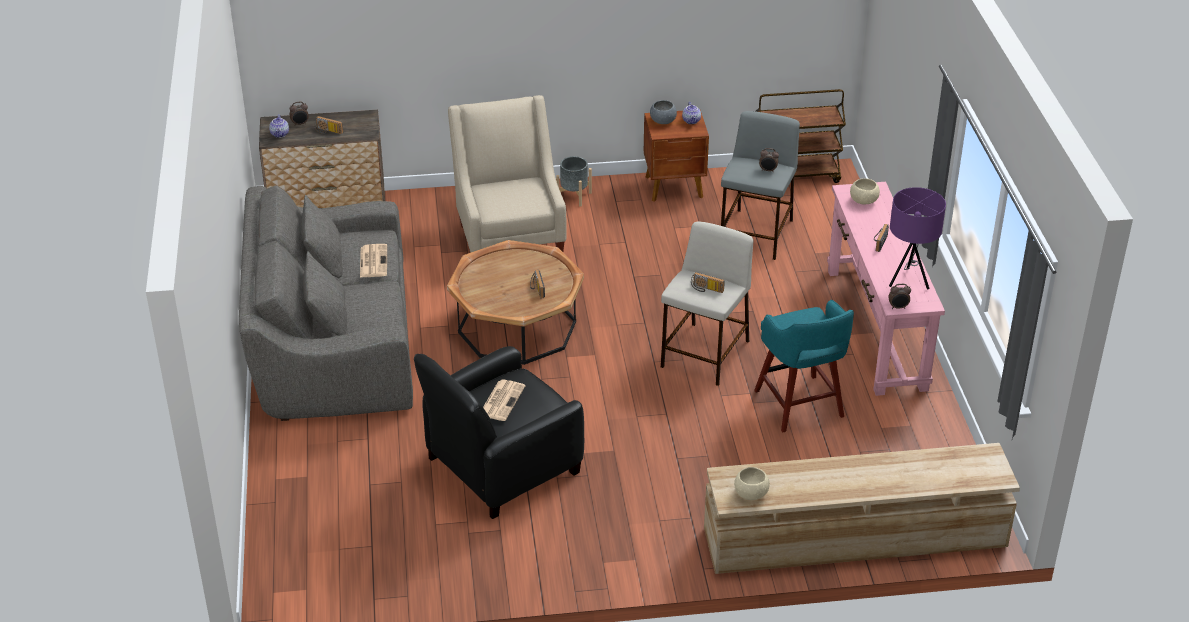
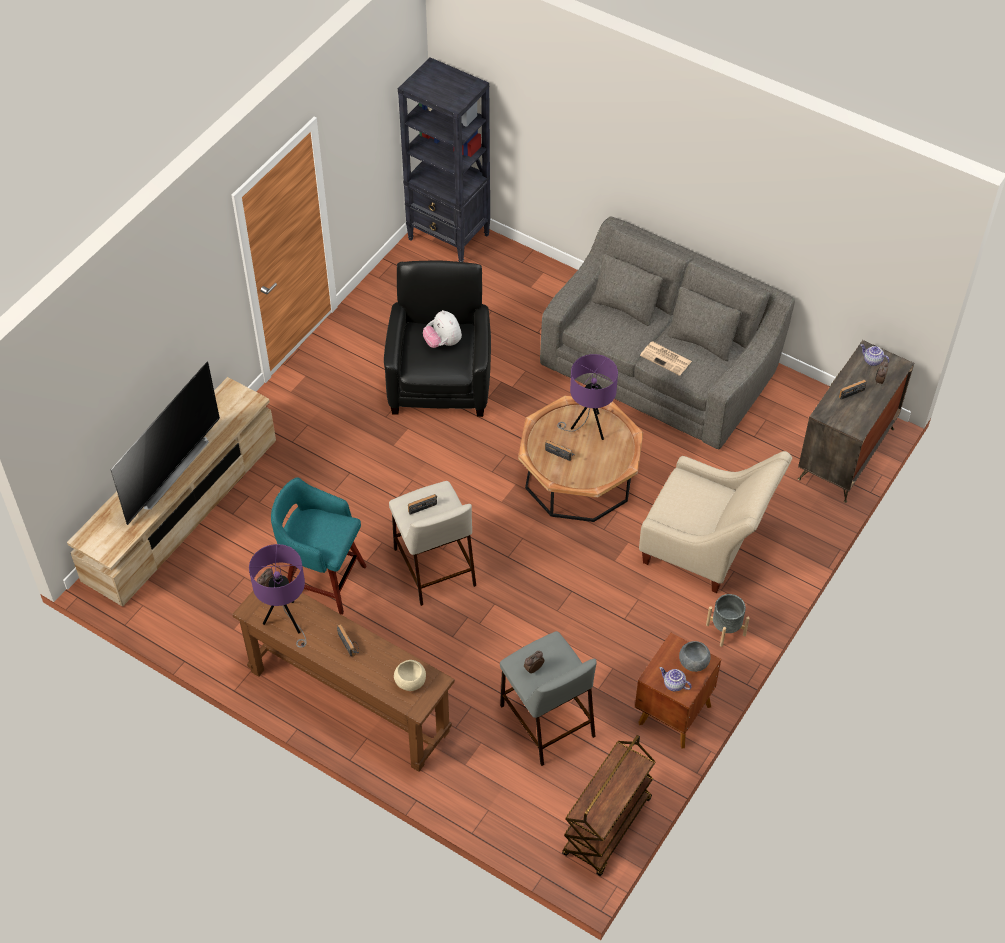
camera: 130 degrees right, 15 degrees up
newspaper [483,379,526,421] -> plush toy [423,310,462,348]
beige bowl [734,467,770,500] -> none
pink console table [827,182,945,396] -> brown console table [232,591,455,772]
none -> television [111,362,220,525]
none -> black bookcase [398,57,490,262]
none -> purple table lamp [557,354,618,440]

